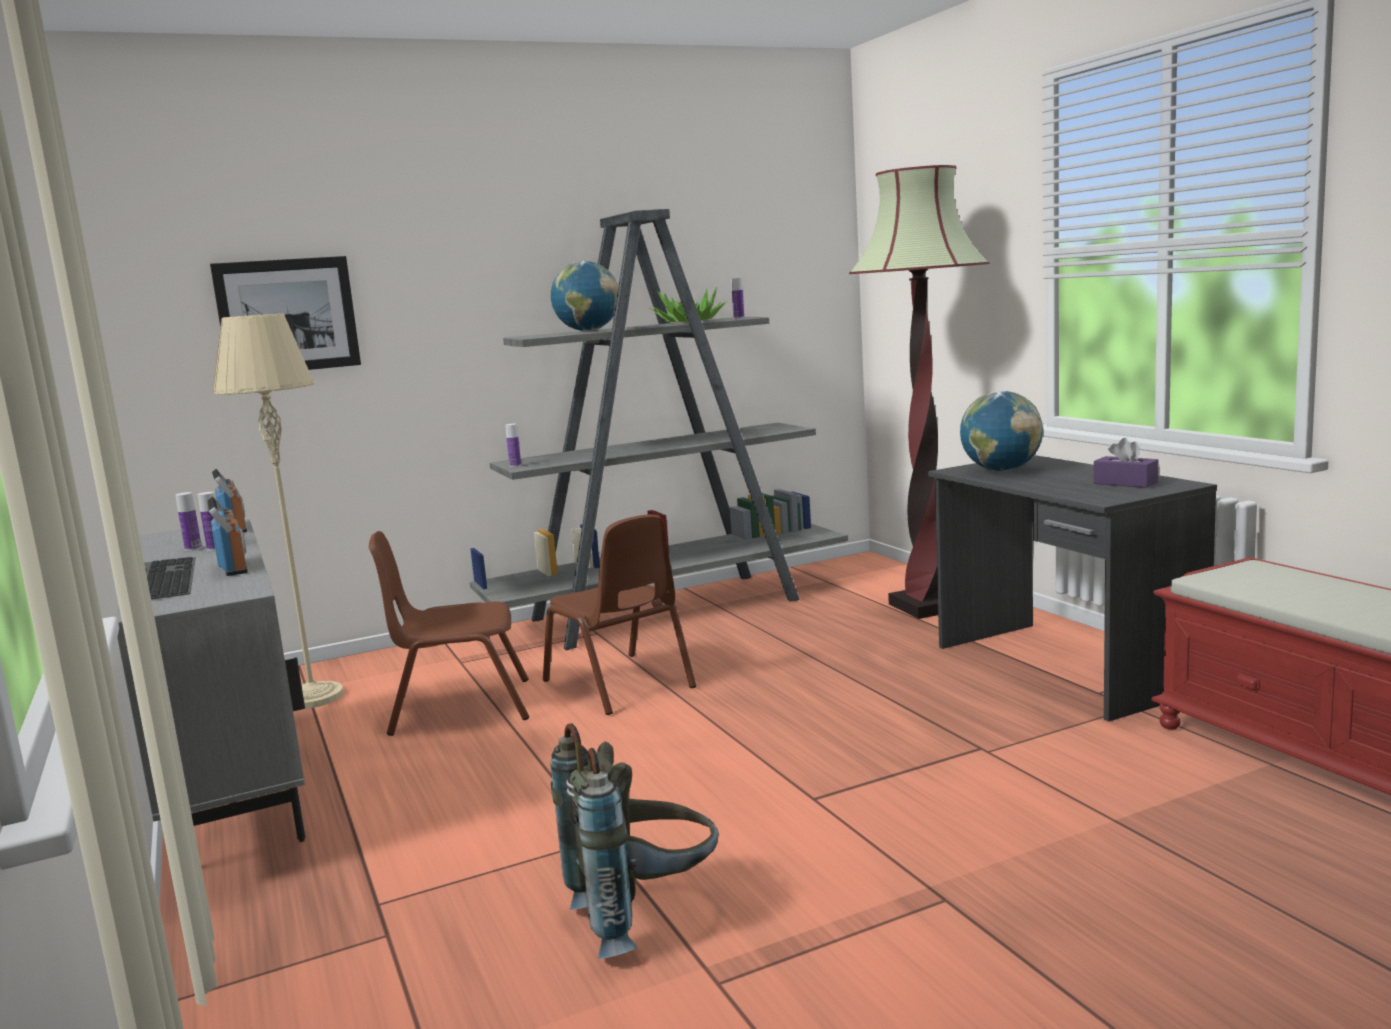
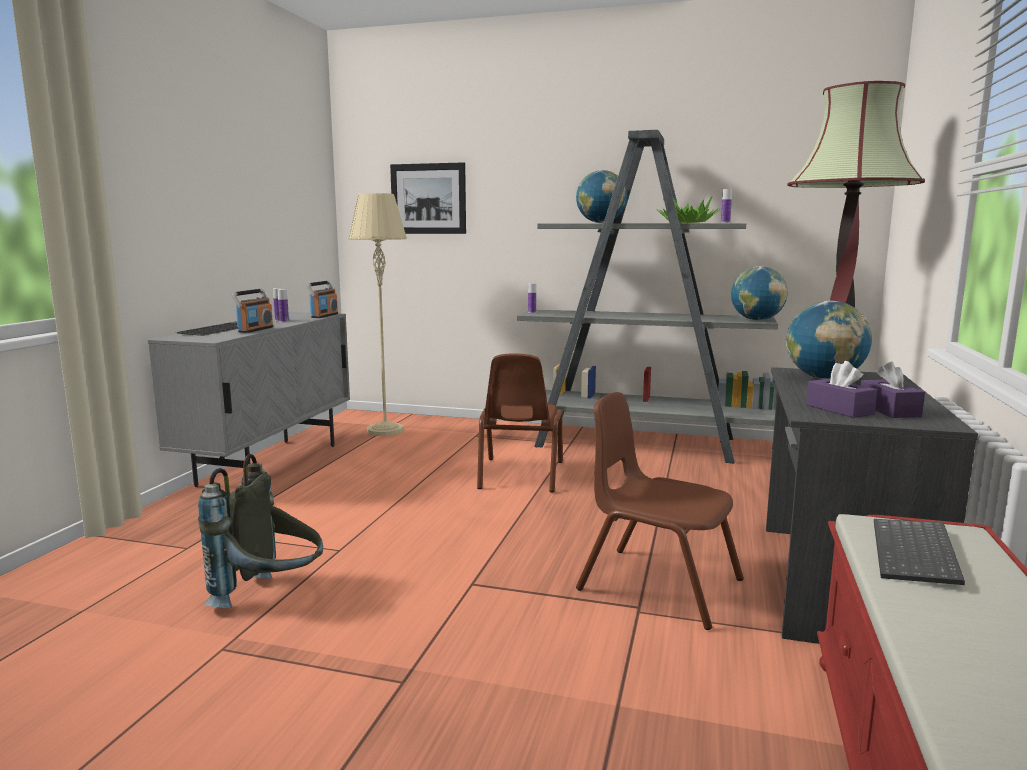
camera: 40 degrees right, 0 degrees up
brown chair [369,531,529,736] -> brown chair moved to [576,392,744,630]
none -> globe [731,266,788,321]
none -> purple tissue box [806,361,877,418]
none -> keyboard [874,519,965,585]

